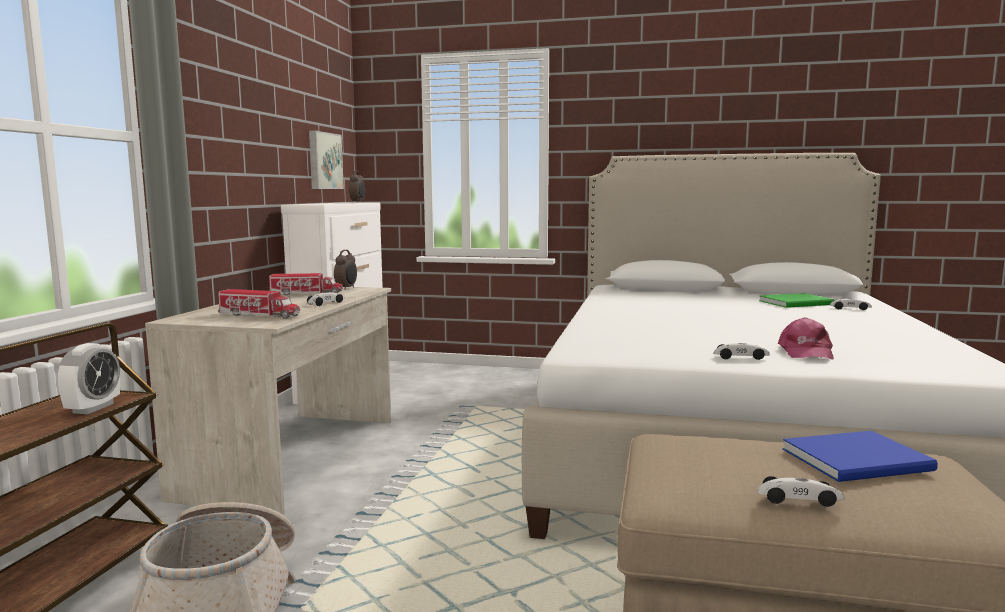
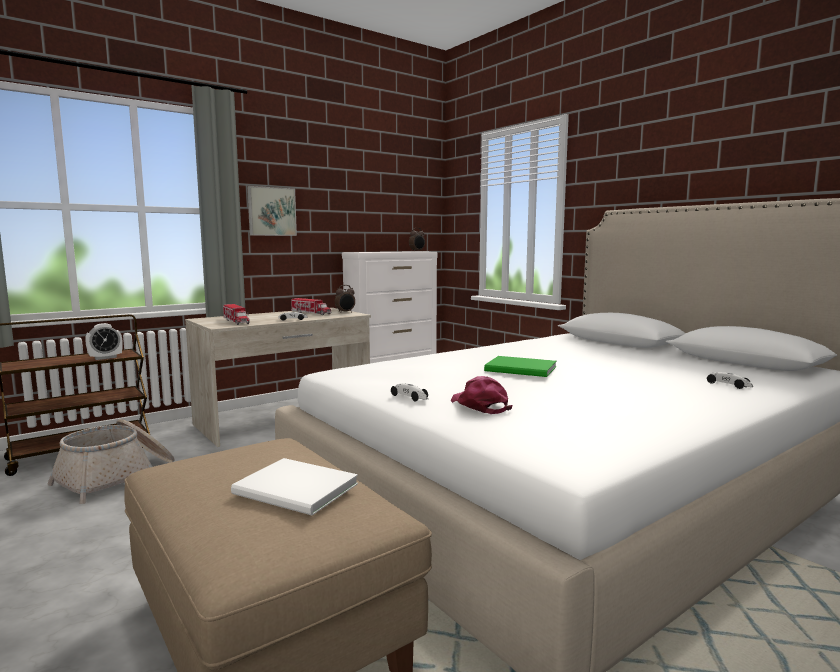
camera: 40 degrees right, 0 degrees up
picture [309,130,344,189] -> picture moved to [247,186,297,236]
toy car [757,476,845,507] -> none
green book [759,293,834,308] -> green book moved to [484,356,557,377]
pink cap [778,317,834,360] -> pink cap turned 105 degrees clockwise [451,376,512,414]
blue book [783,431,938,482] -> white book [231,458,358,515]

